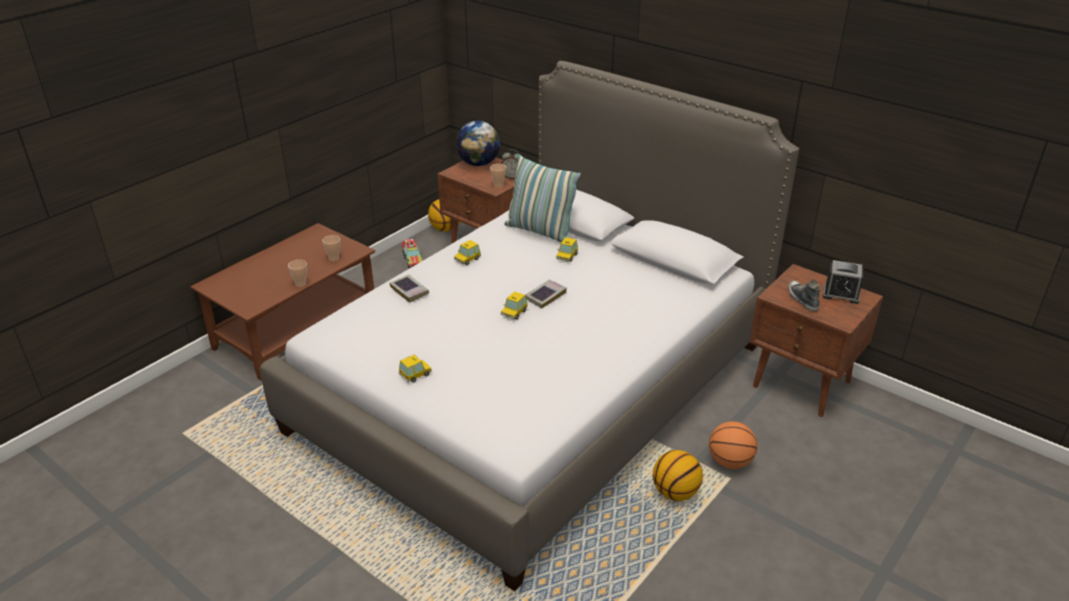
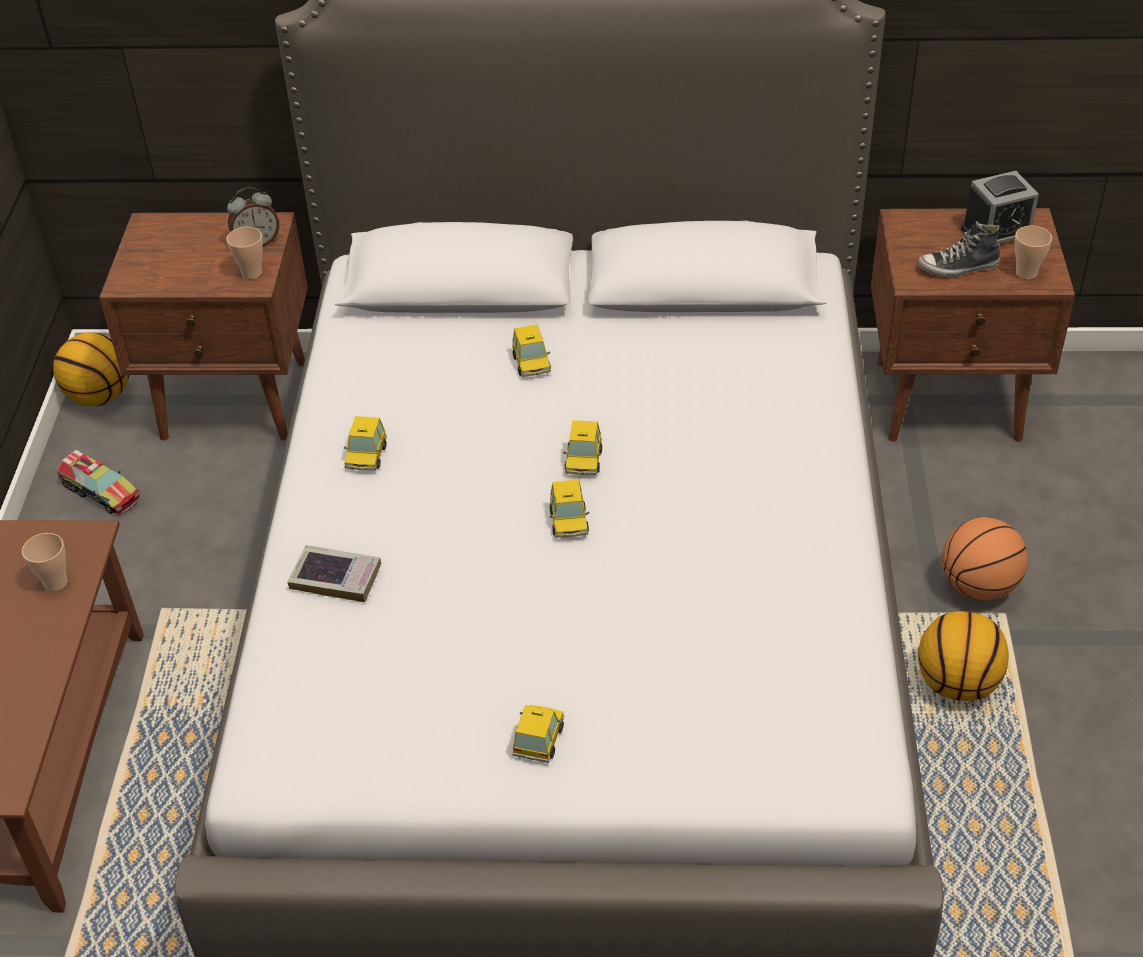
camera: 35 degrees left, 10 degrees up
cup [288,260,307,287] -> cup moved to [1015,226,1052,279]
globe [456,121,501,166] -> none
pillow [504,154,581,242] -> none
book [525,280,567,309] -> toy car [563,420,602,475]
shoe [788,280,821,311] -> shoe turned 45 degrees counterclockwise [917,221,1000,277]

